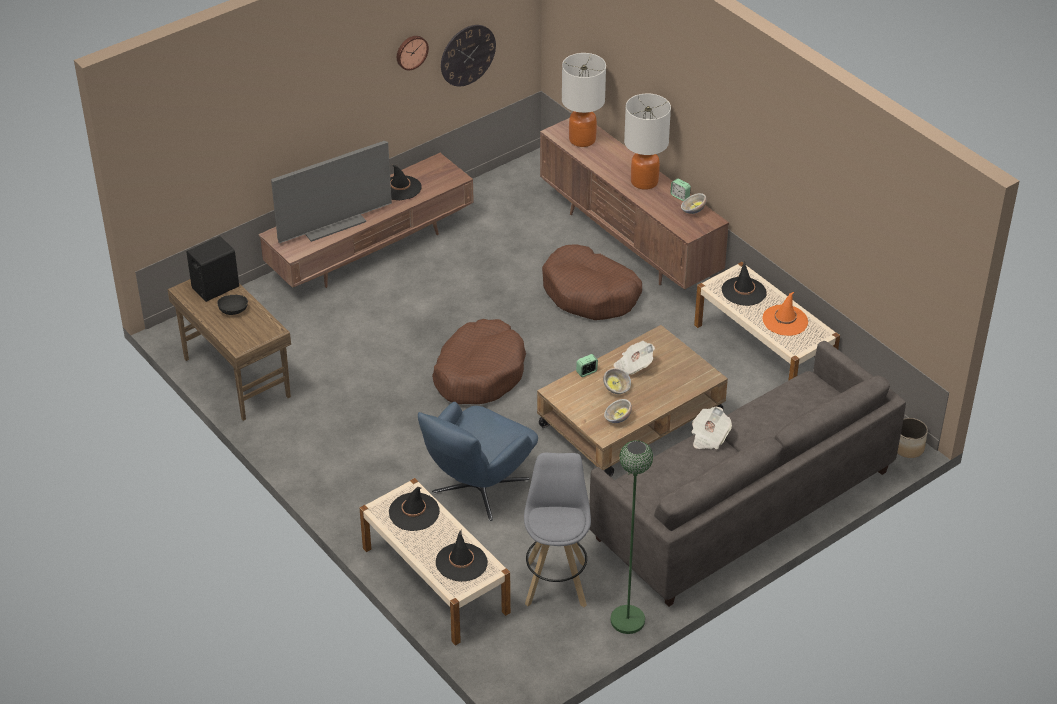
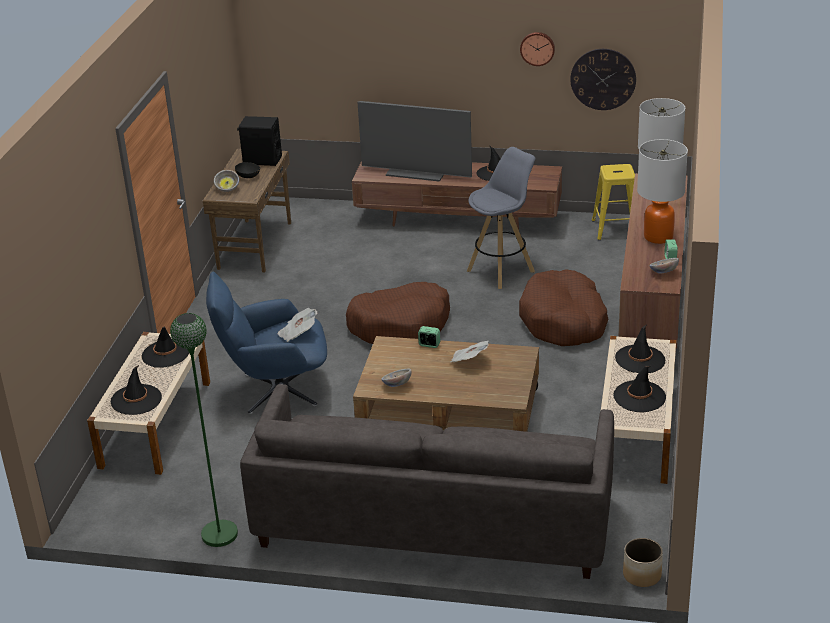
camera: 50 degrees right, 10 degrees down
grey stool [524,453,591,607] -> grey stool moved to [467,147,536,289]
bowl [603,368,631,394] -> bowl moved to [214,170,239,192]
newspaper [692,407,732,449] -> newspaper moved to [278,308,318,342]
orange hat [762,292,808,336] -> black hat [614,366,666,412]
none -> yellow stool [592,164,635,240]

